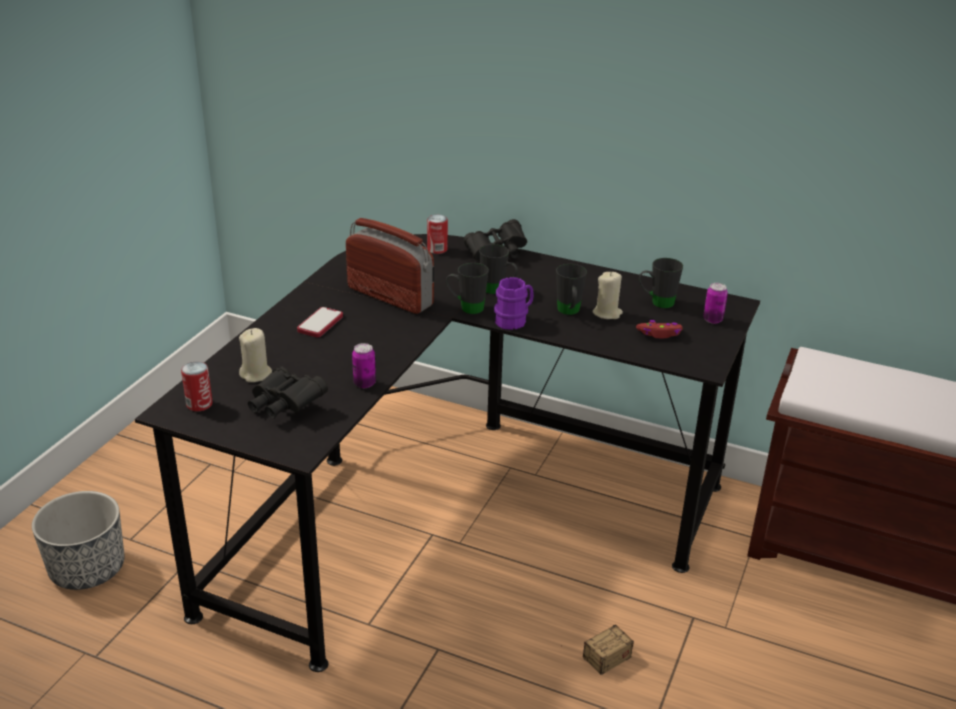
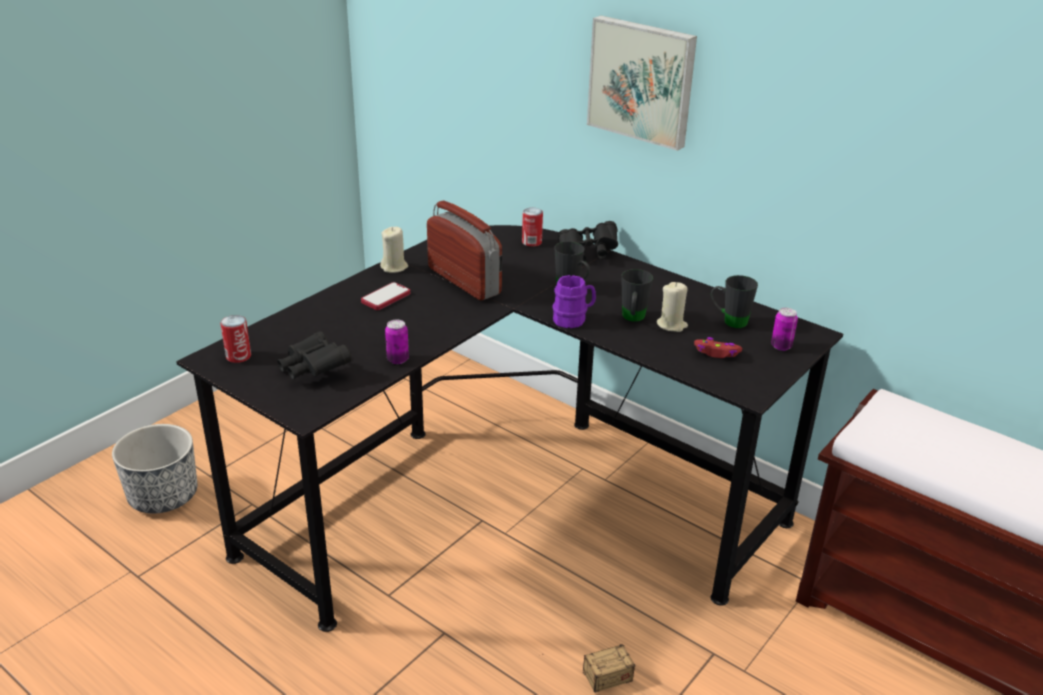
camera: 15 degrees right, 0 degrees up
beige candle [239,328,272,382] -> beige candle moved to [380,227,408,273]
black mug [446,263,489,314] -> none
none -> picture [587,16,697,151]

